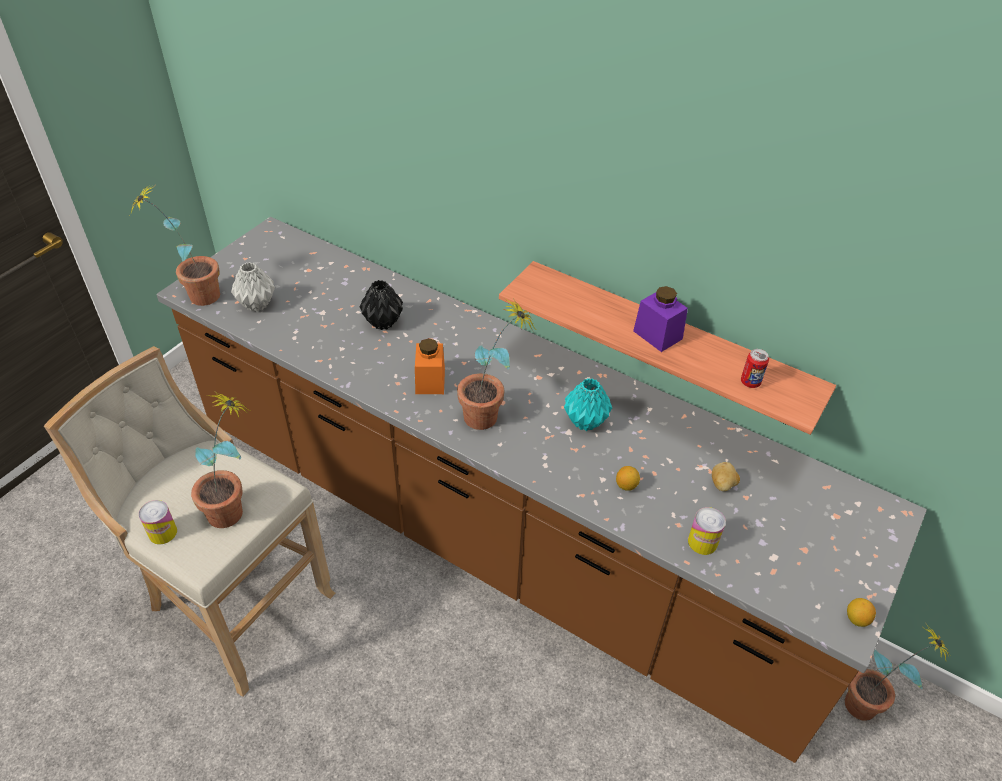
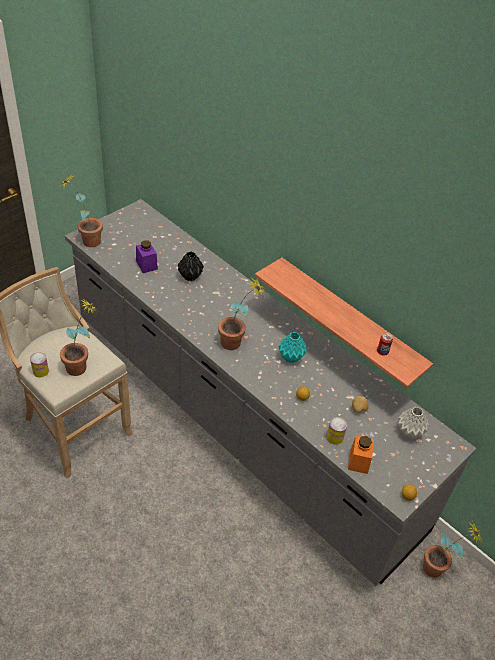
camera: 10 degrees right, 0 degrees up
brown counter [156,217,927,763] -> grey counter [65,199,476,586]
grey vase [231,262,275,311] -> grey vase moved to [398,407,429,439]
orange jar [415,338,445,394] -> orange jar moved to [348,436,374,474]
purple jar [633,286,688,352] -> purple jar moved to [136,240,158,273]

